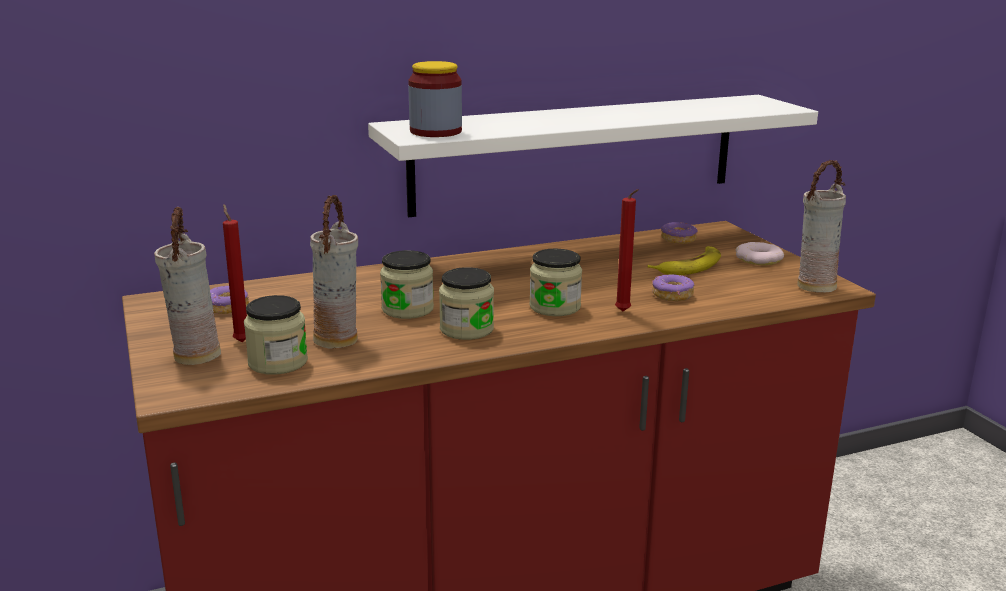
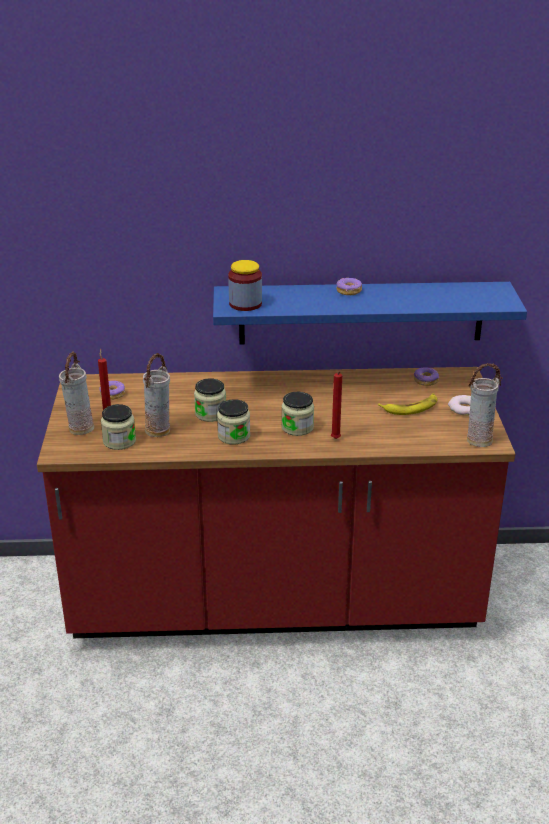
camera: 20 degrees right, 10 degrees up
white shelf [368,95,818,218] -> blue shelf [213,282,527,345]
donut [652,274,694,301] -> donut moved to [336,278,362,295]

